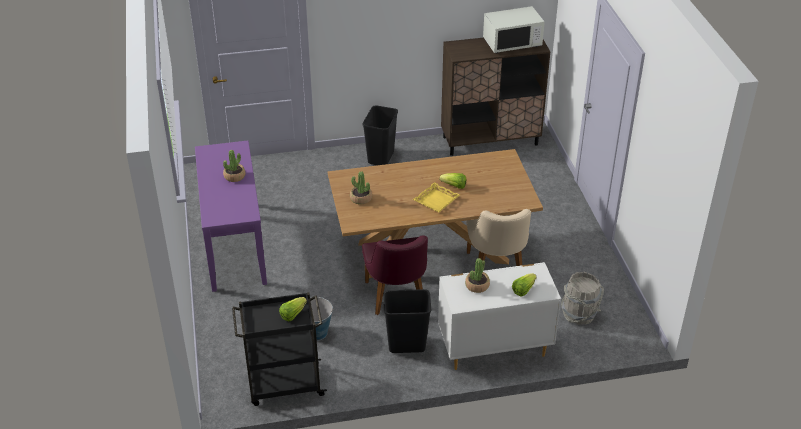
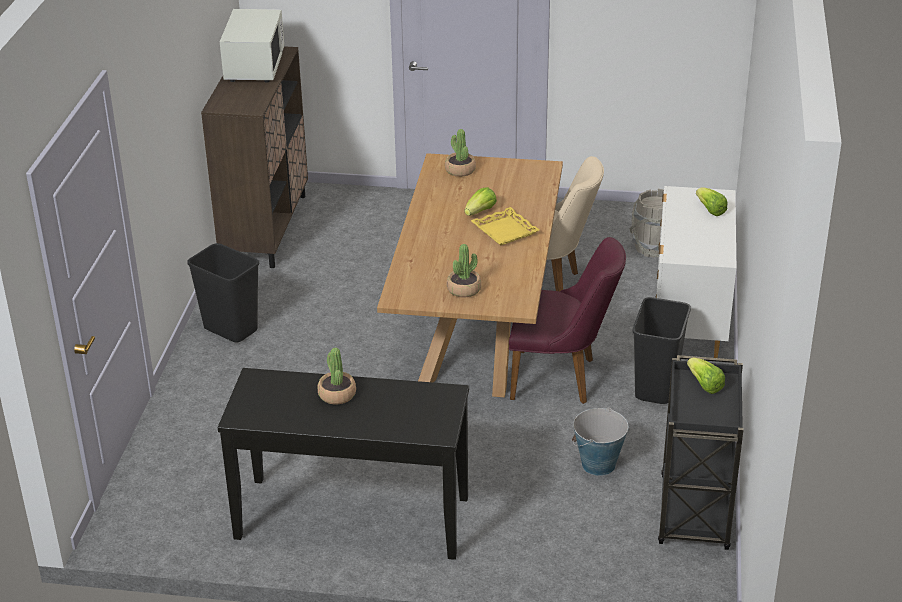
camera: 70 degrees left, 5 degrees down
purple console table [195,140,267,292] -> black console table [218,368,469,560]
potted plant [465,258,490,293] -> potted plant moved to [445,129,476,177]

